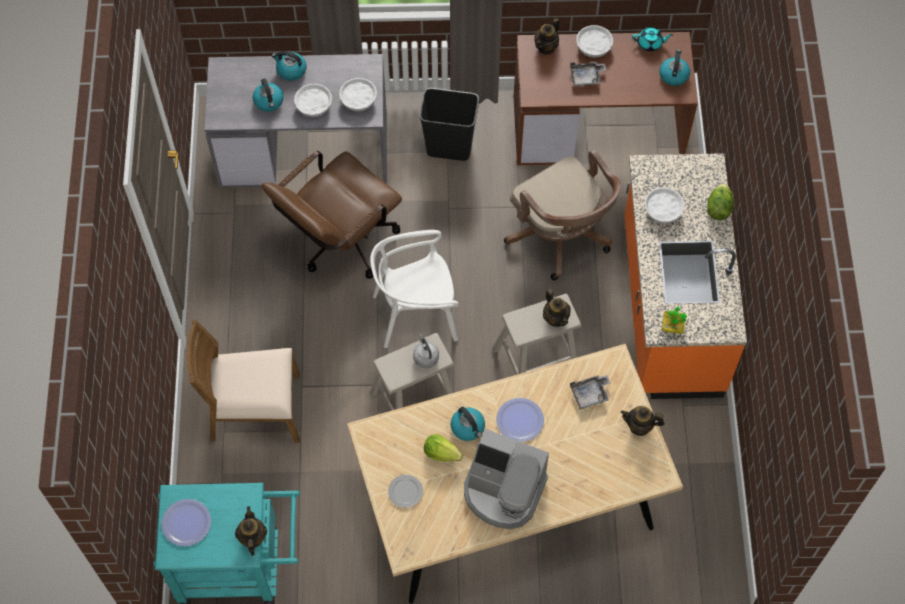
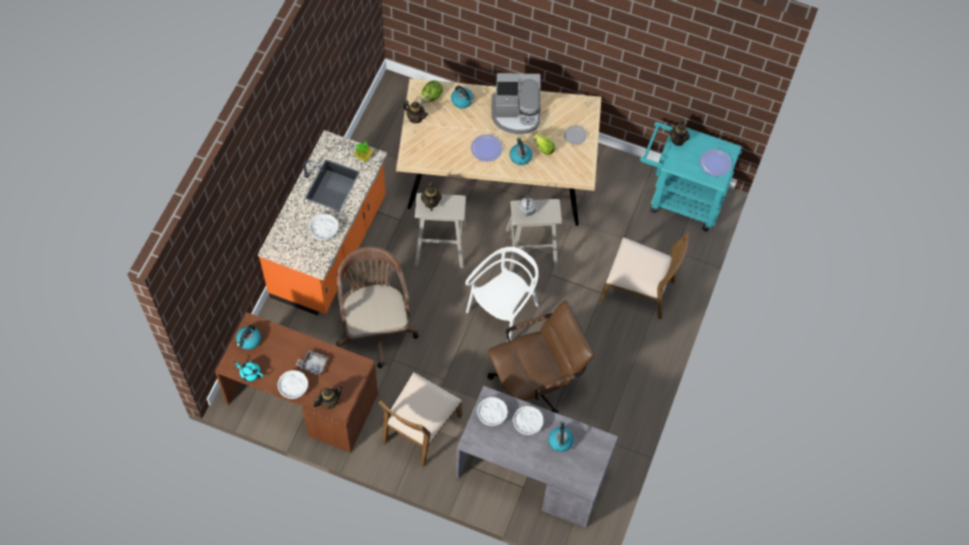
camera: 160 degrees left, 0 degrees up
kettle [272,51,306,81] -> kettle moved to [451,85,474,109]
white chair [370,230,459,348] -> white chair turned 60 degrees counterclockwise [465,247,539,342]
black trash can [419,88,479,161] -> brown chair [379,372,462,467]
coffee machine [464,429,549,529] -> coffee machine turned 135 degrees clockwise [491,73,541,134]
grey tray [570,375,610,410] -> none
lettuce [707,183,734,220] -> lettuce moved to [421,80,443,103]

